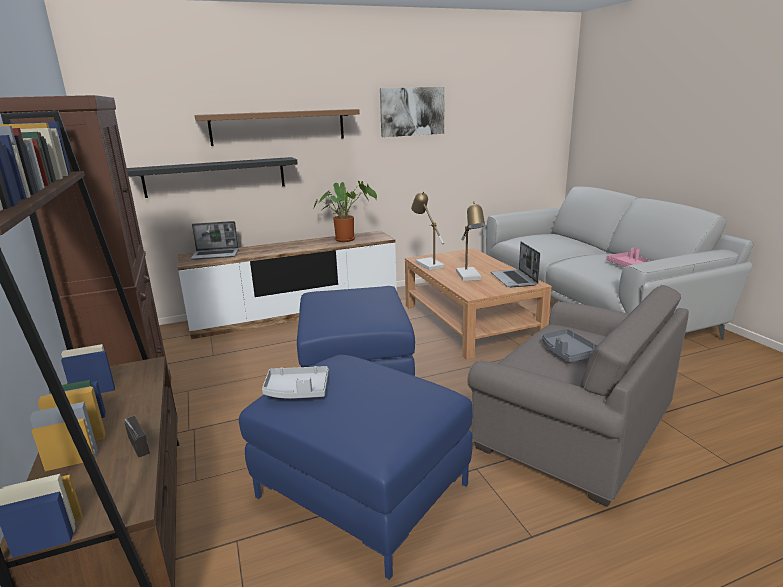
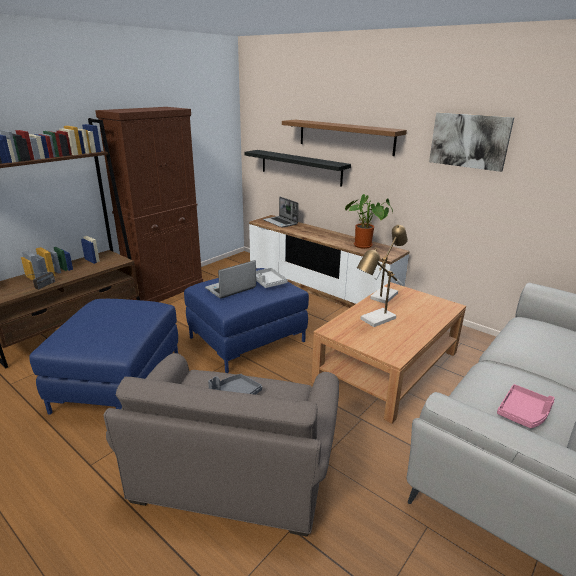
camera: 60 degrees right, 5 degrees up
grey tray [262,366,329,399] -> grey tray moved to [256,268,288,288]
laptop [491,241,540,287] -> laptop moved to [205,260,256,298]

